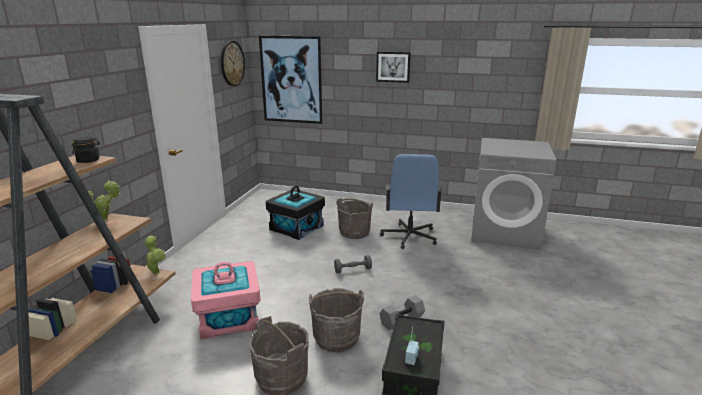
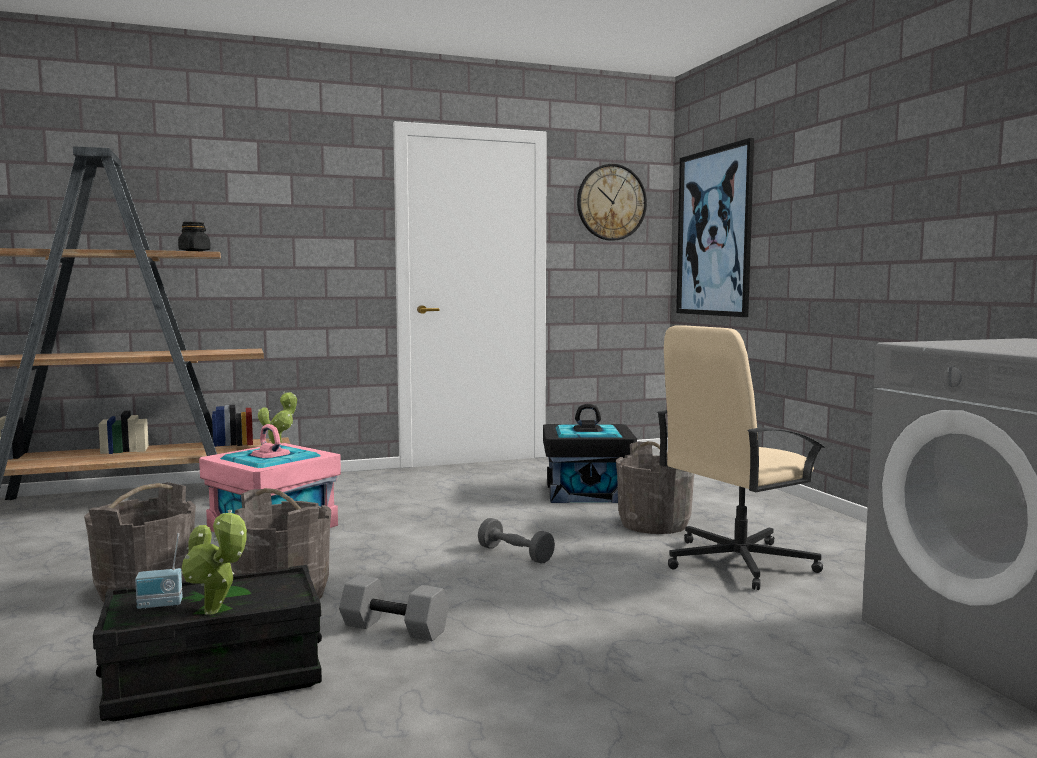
camera: 55 degrees right, 15 degrees down
potted plant [88,180,120,221] -> potted plant moved to [181,510,247,615]
picture [376,52,411,83] -> none
blue office chair [380,154,442,249] -> beige office chair [656,325,825,590]

